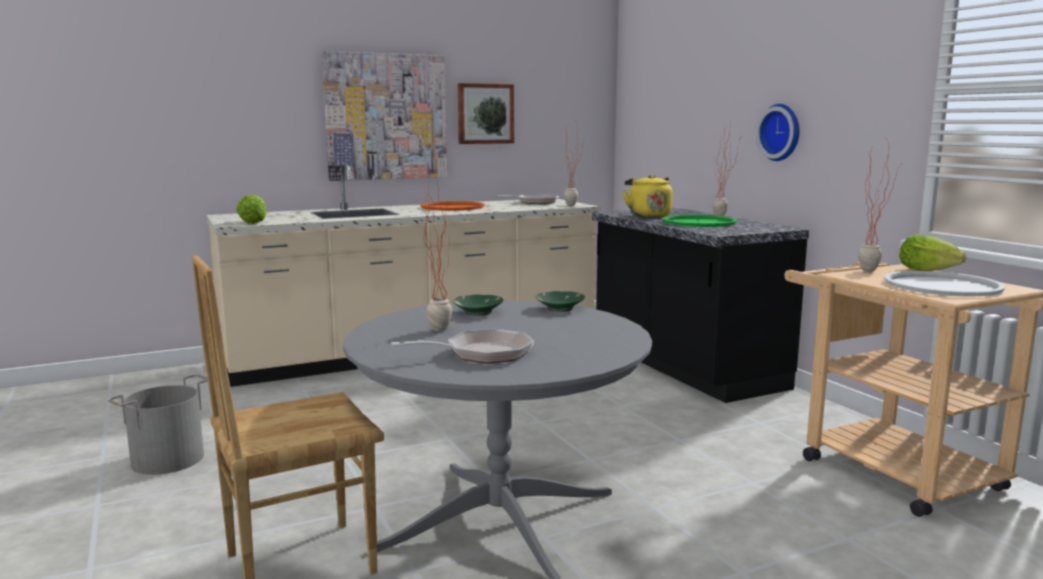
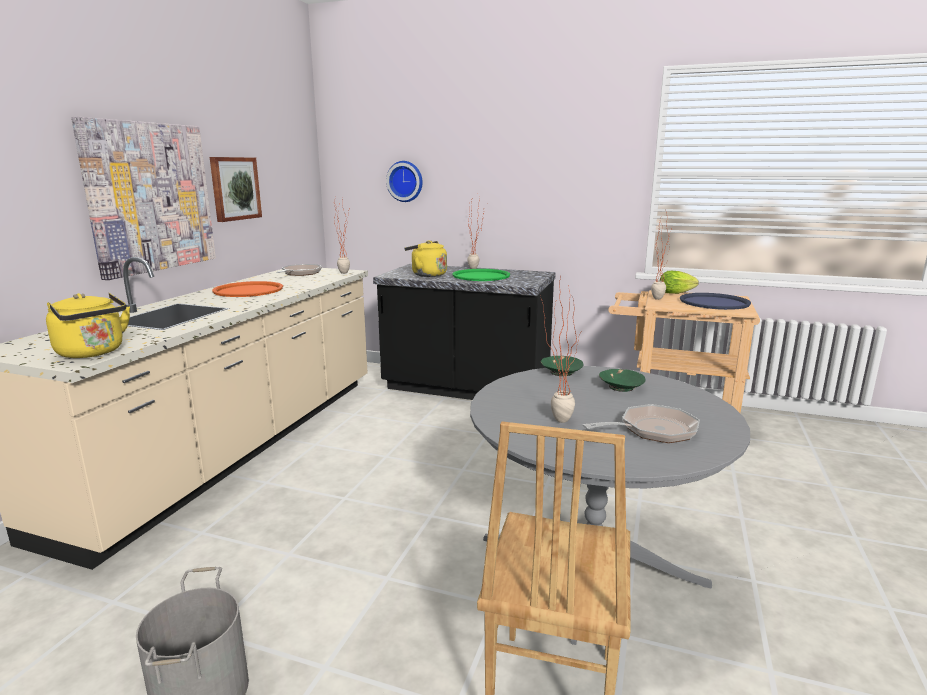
camera: 45 degrees left, 5 degrees up
lettuce [236,195,267,224] -> yellow kettle [46,293,130,358]
frying pan [391,329,534,364] -> frying pan turned 45 degrees clockwise [583,404,700,443]
green bowl [453,295,504,316] -> green bowl moved to [599,369,646,392]
wall clock [756,104,800,161] -> wall clock moved to [386,161,423,202]
white tray [884,271,1006,296] -> blue tray [680,293,751,310]

